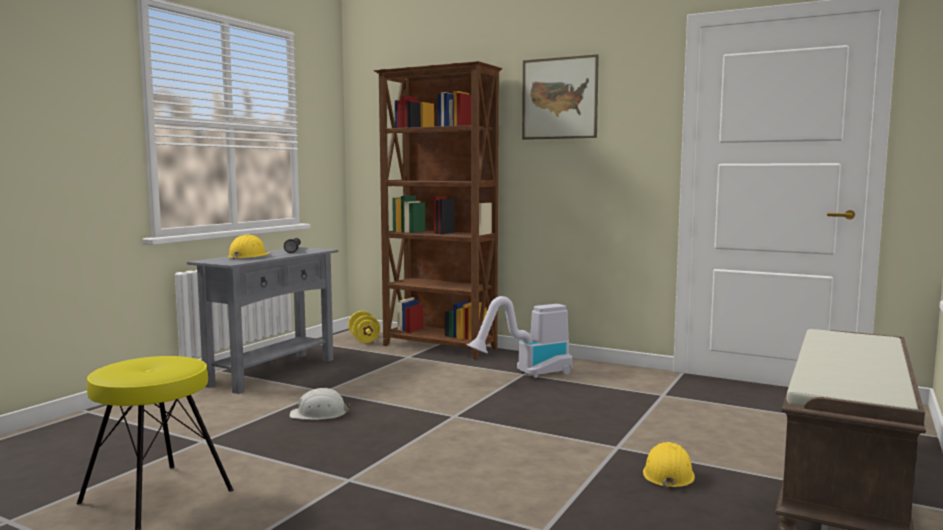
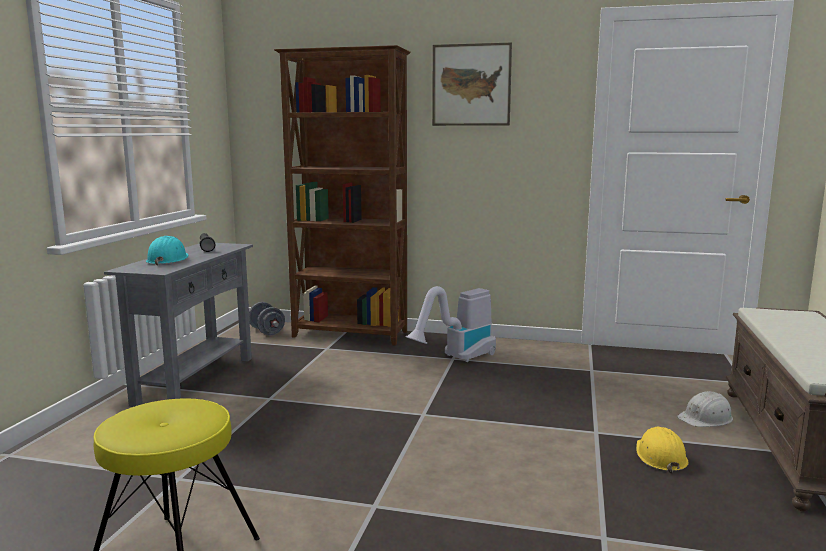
camera: 15 degrees left, 5 degrees up
yellow hard hat [228,234,269,259] -> turquoise hard hat [146,236,188,266]
white hard hat [289,388,350,420] -> white hard hat moved to [677,391,733,427]
yellow dumbbell [348,311,380,343] -> grey dumbbell [249,302,285,335]

